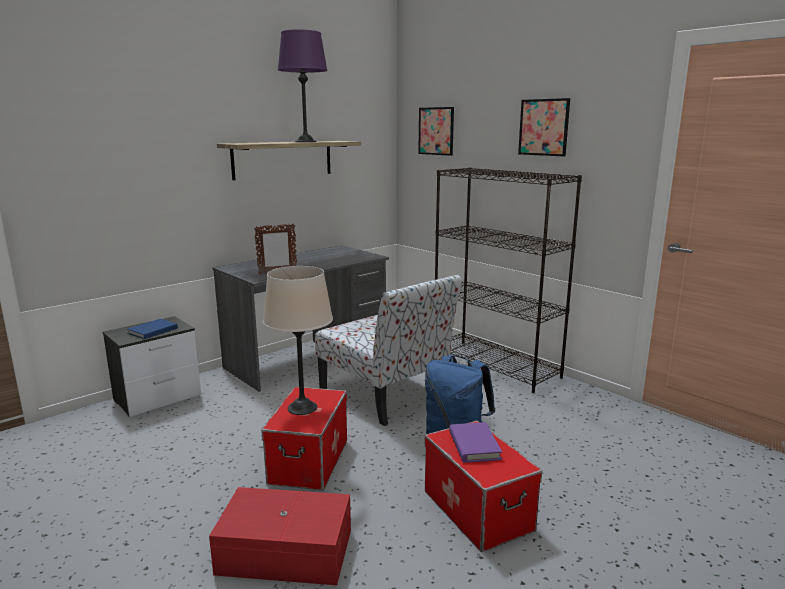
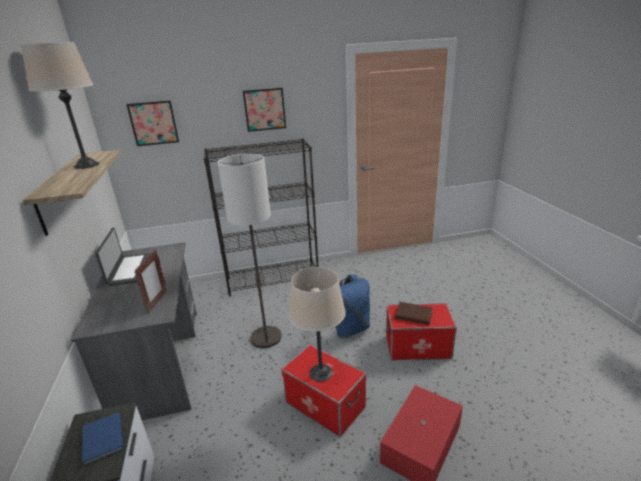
camera: 60 degrees left, 10 degrees up
purple table lamp [278,29,327,142] -> beige table lamp [21,42,99,169]
chair [315,275,462,426] -> floor lamp [218,154,281,348]
purple book [449,422,502,463] -> brown book [395,302,433,325]
none -> laptop [95,227,152,286]

